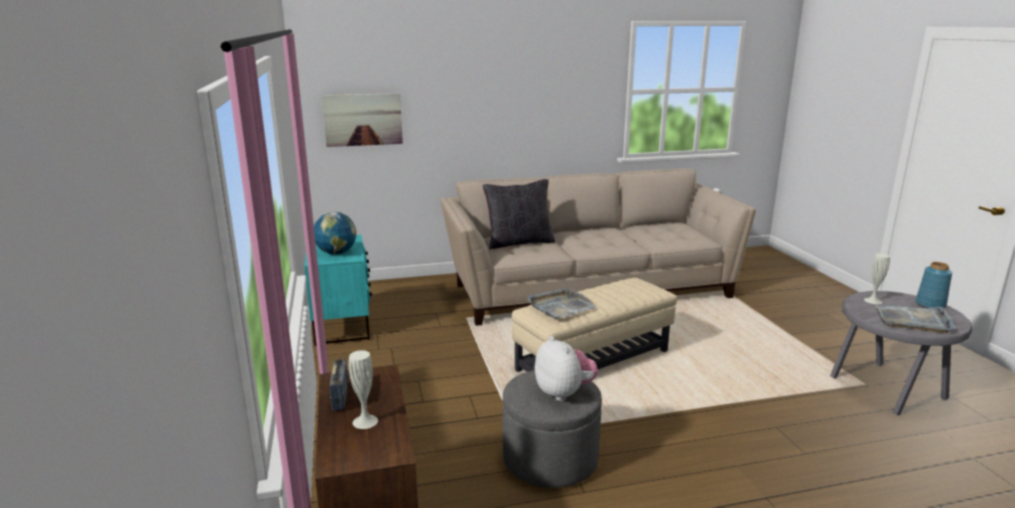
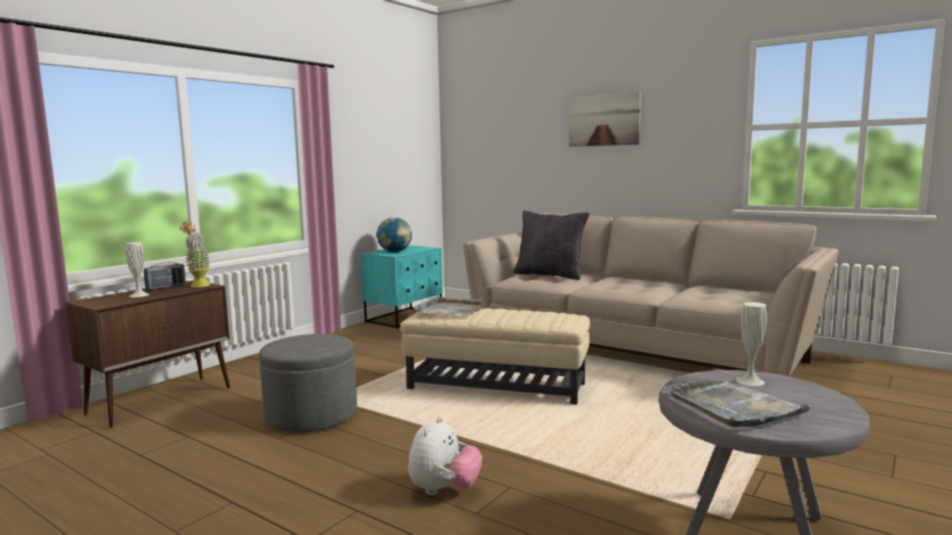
camera: 50 degrees right, 10 degrees down
picture [322,93,403,147] -> picture moved to [569,91,641,147]
plush toy [535,336,598,401] -> plush toy moved to [408,416,482,495]
blue vase [915,262,952,309] -> none
none -> potted plant [180,222,210,288]

